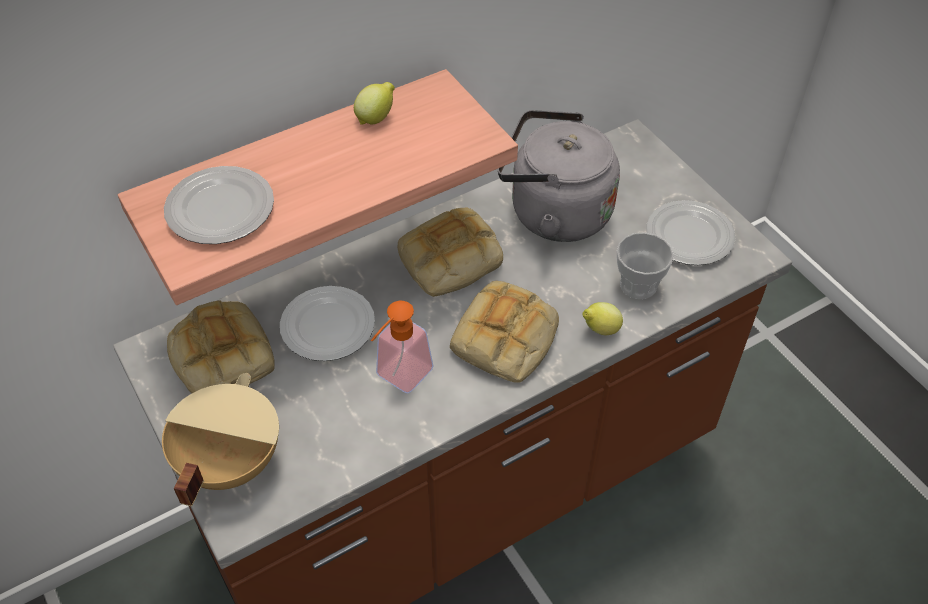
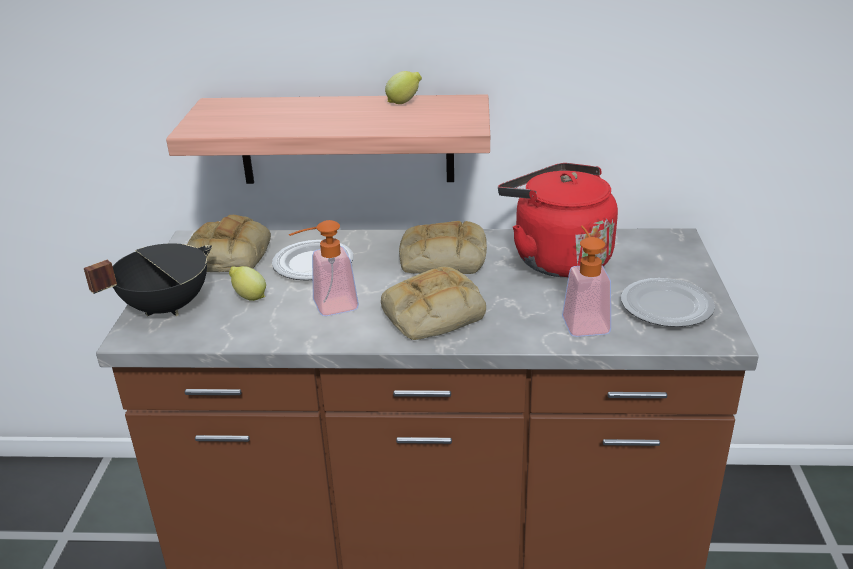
camera: 35 degrees right, 20 degrees down
beige cooking pot [162,373,279,506] -> black cooking pot [84,243,212,316]
plate [164,166,274,244] -> none
grey kettle [498,110,620,242] -> red kettle [498,163,618,277]
lemon [582,302,623,335] -> lemon moved to [229,266,266,301]
cup [617,232,674,299] -> soap dispenser [562,226,611,337]

